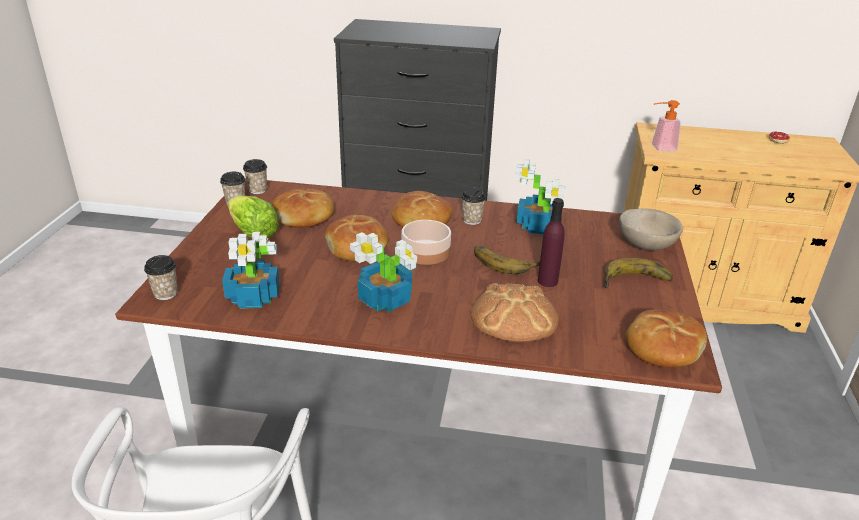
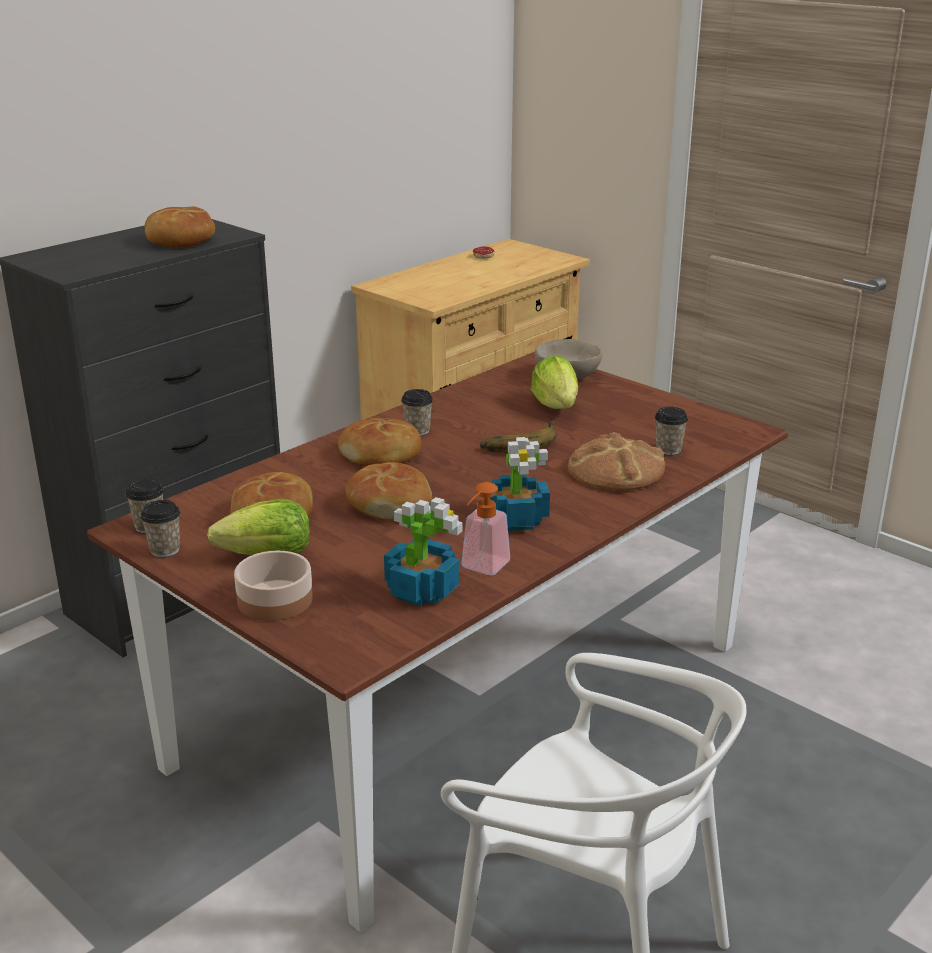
camera: 55 degrees left, 5 degrees down
cup [144,255,178,300] -> cup moved to [655,407,688,455]
bowl [401,220,451,265] -> bowl moved to [234,551,313,621]
potted plant [515,159,565,234] -> none
purple bottle [538,198,565,287] -> none
banana [604,258,673,288] -> none
bread [626,310,707,368] -> bread moved to [145,206,215,248]
soap dispenser [652,100,681,151] -> soap dispenser moved to [462,482,510,575]
none -> lettuce [531,355,578,409]

